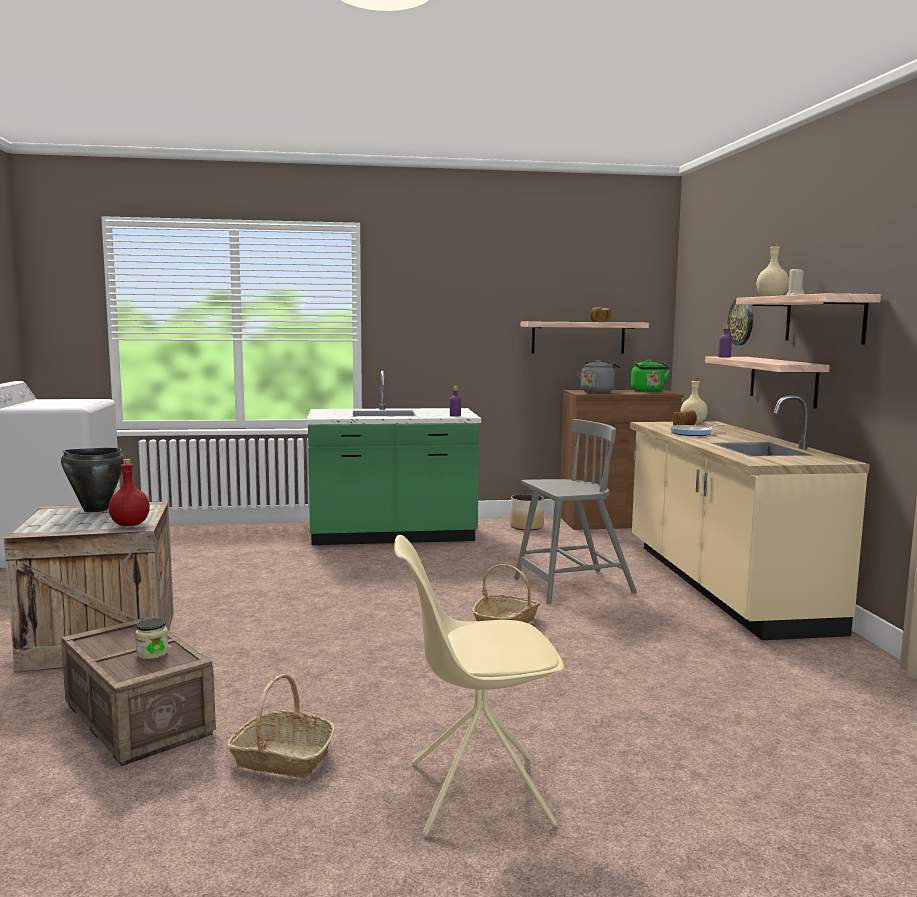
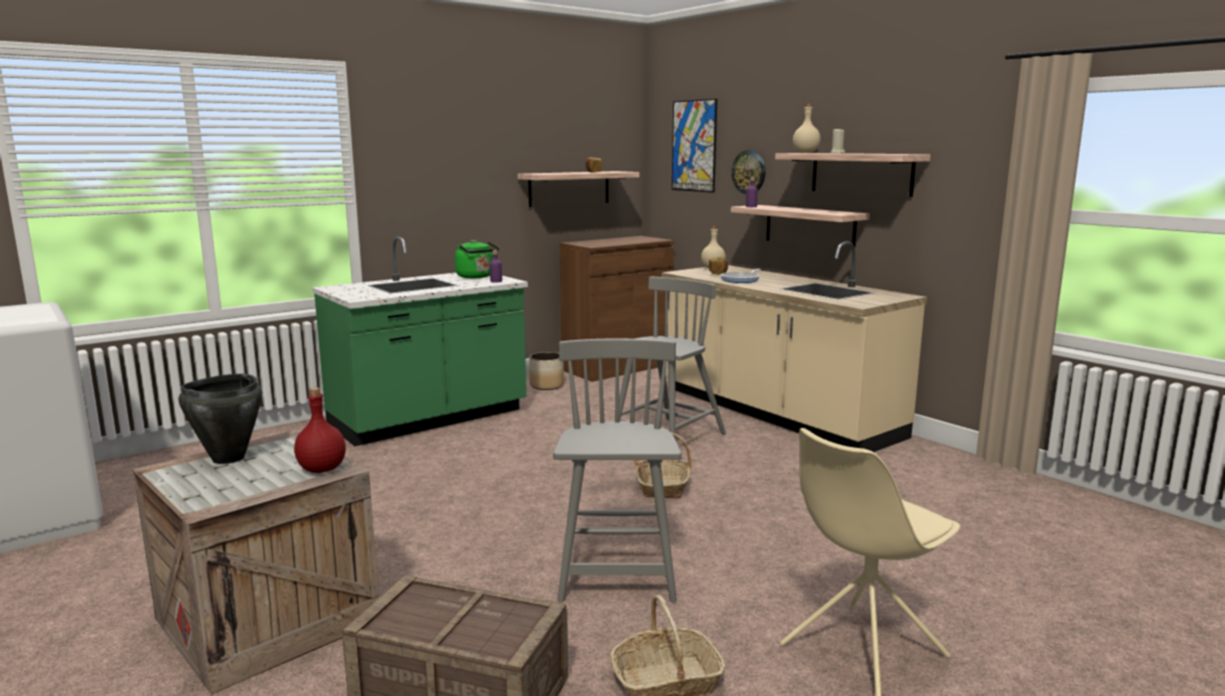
camera: 30 degrees left, 5 degrees up
jar [135,618,168,659] -> none
grey kettle [577,360,620,393] -> none
green kettle [631,359,670,392] -> green kettle moved to [455,240,499,278]
none -> grey chair [553,338,682,603]
none -> picture [672,99,717,193]

